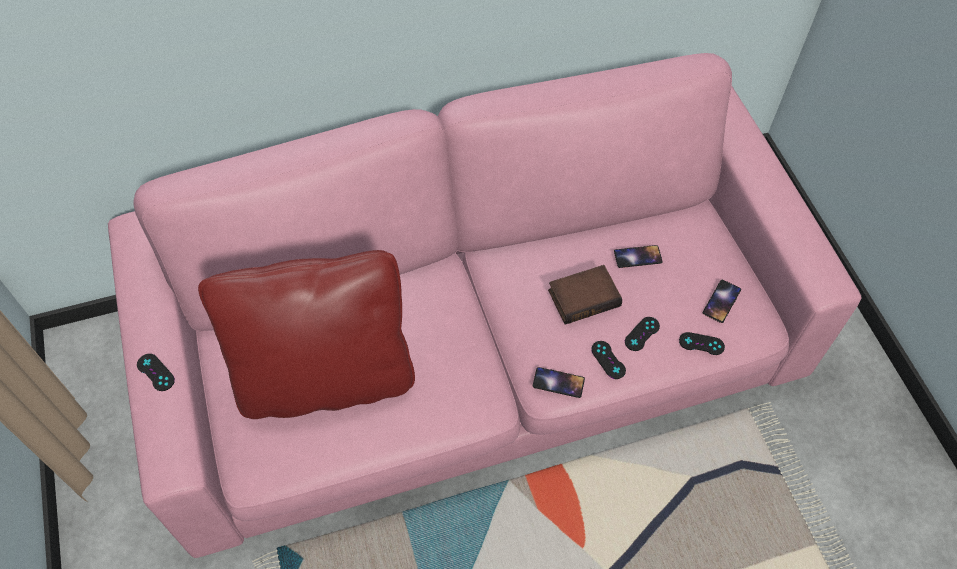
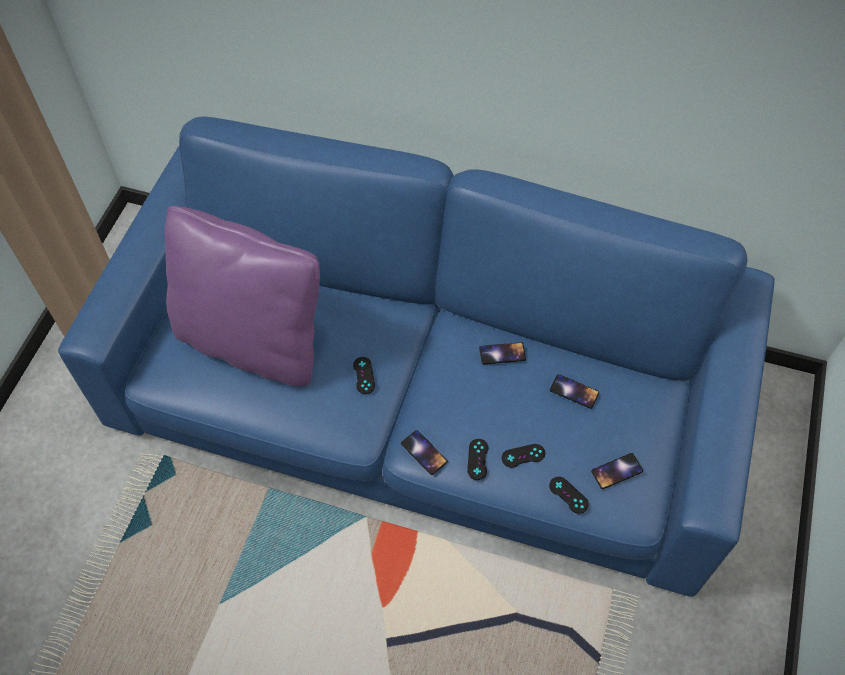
camera: 35 degrees right, 0 degrees up
pink sofa [108,53,862,558] -> blue sofa [58,117,775,597]
black game controller [137,354,175,391] -> black game controller moved to [353,357,375,394]
red pillow [198,250,415,419] -> purple pillow [165,206,320,386]
book [548,265,622,325] -> none
none -> phone [479,342,526,364]

